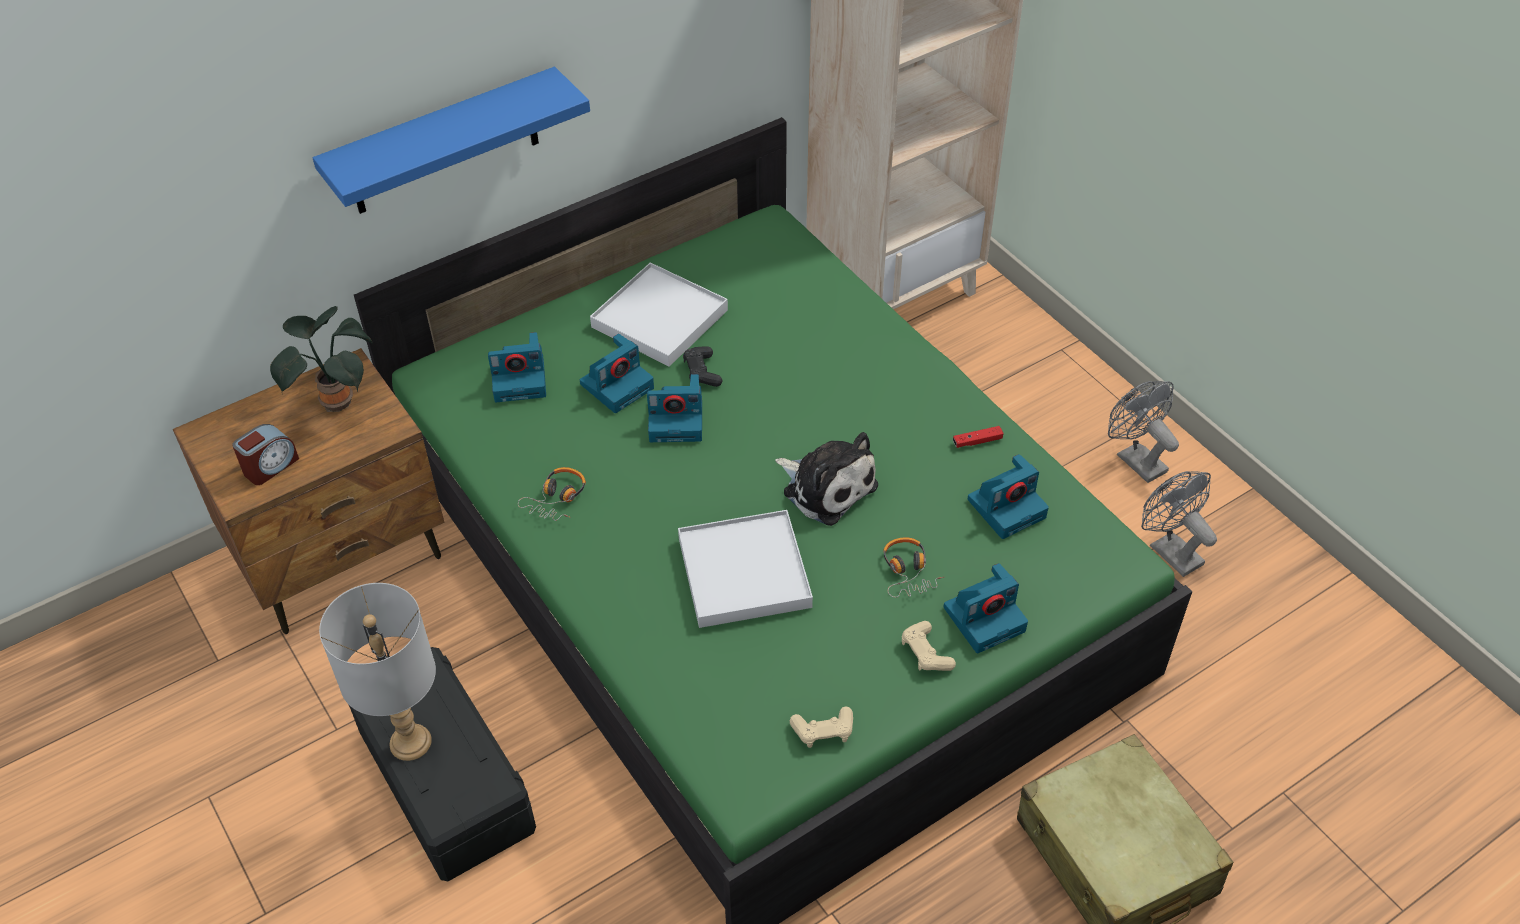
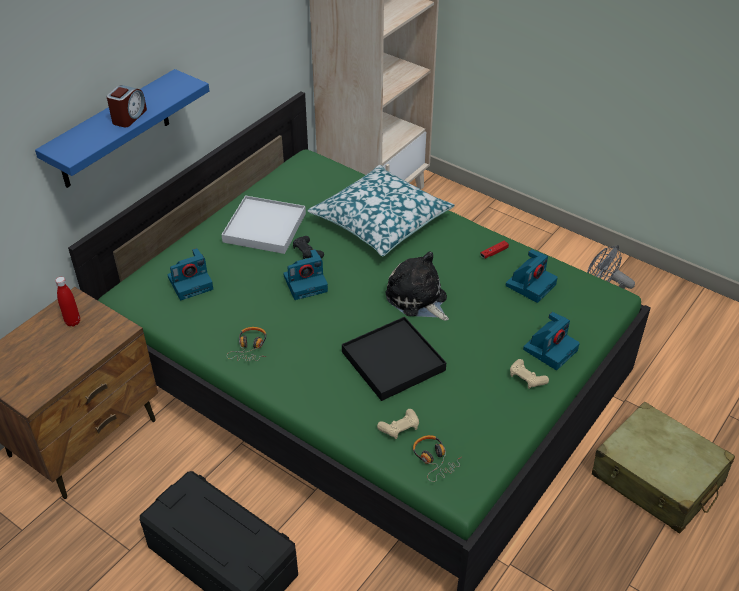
camera: 20 degrees left, 5 degrees down
alarm clock [232,424,299,485] -> alarm clock moved to [107,85,147,127]
potted plant [270,306,372,412] -> red bottle [55,277,80,327]
grey table lamp [319,583,436,761] -> none
camera [580,334,654,413] -> none
white tray [678,510,813,628] -> black tray [342,317,446,401]
plush toy [775,432,878,526] -> plush toy turned 150 degrees counterclockwise [385,251,449,321]
beige game controller [790,707,853,748] -> beige game controller moved to [377,409,419,439]
headphones [883,537,944,598] -> headphones moved to [413,435,462,482]
grey fan [1108,381,1179,483] -> none
none -> pillow [307,165,455,256]

